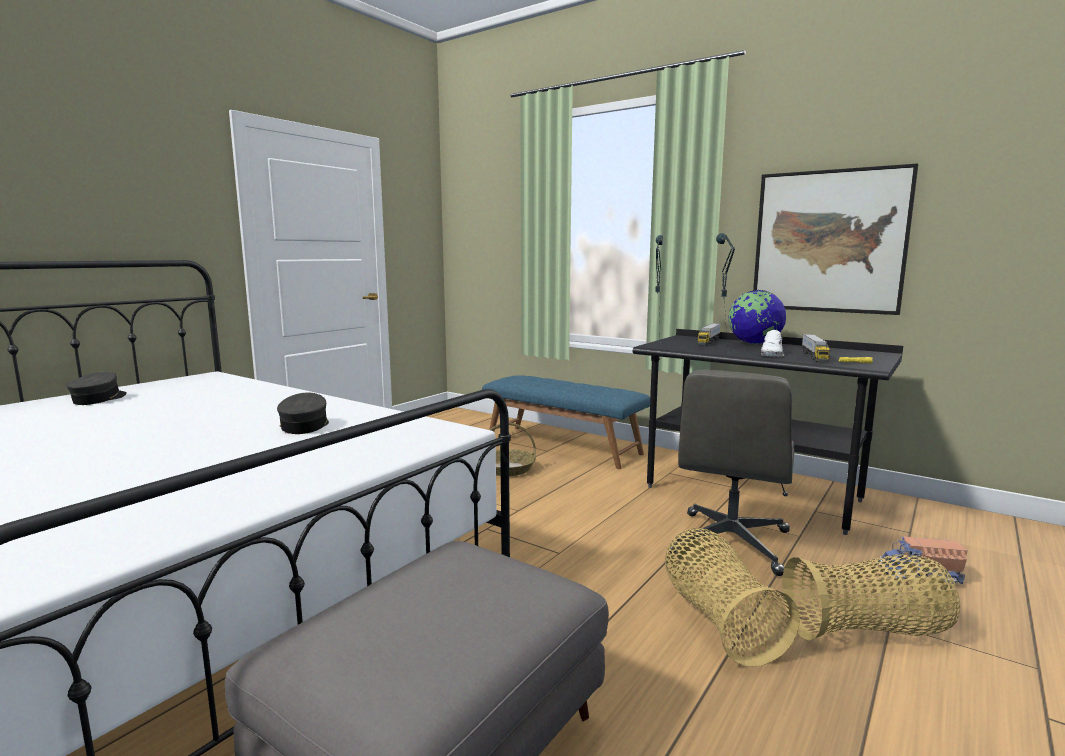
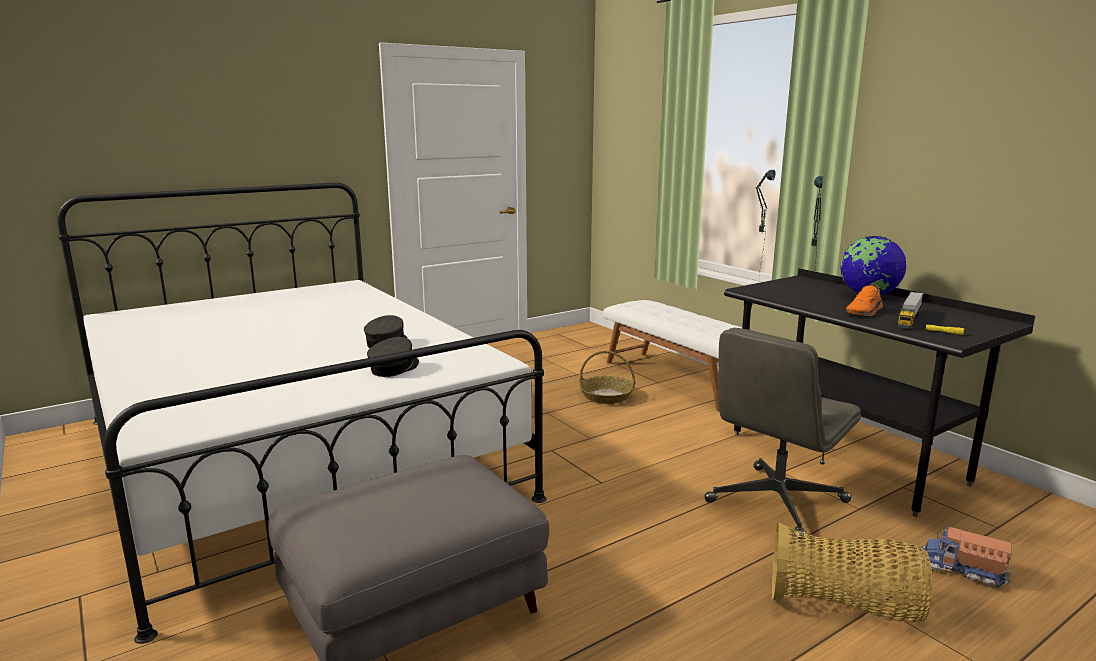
camera: 20 degrees right, 5 degrees up
grey cap [67,371,127,405] -> grey cap moved to [367,337,419,377]
blue bench [482,375,650,469] -> white bench [603,300,742,411]
basket [665,528,800,666] -> none
toy truck [697,323,721,345] -> none
picture [753,164,918,315] -> none
white shoe [761,330,784,356] -> orange shoe [846,285,883,316]

